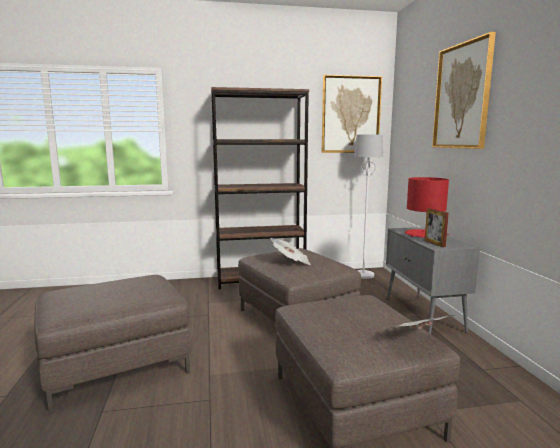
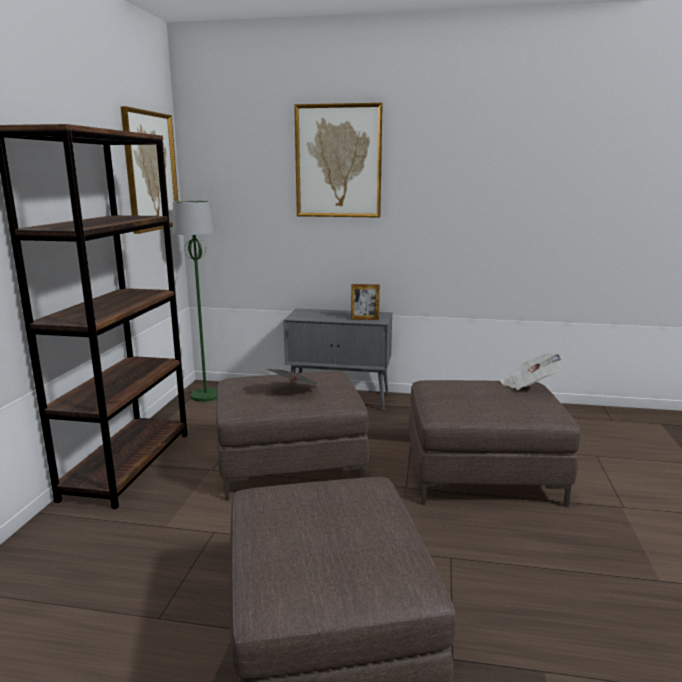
camera: 70 degrees left, 5 degrees up
white floor lamp [354,134,383,279] -> green floor lamp [173,201,217,402]
red table lamp [405,177,449,238] -> none

